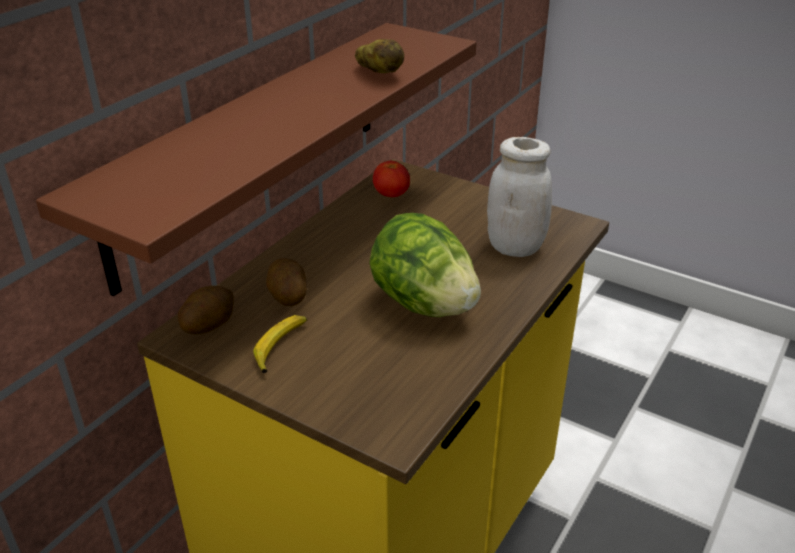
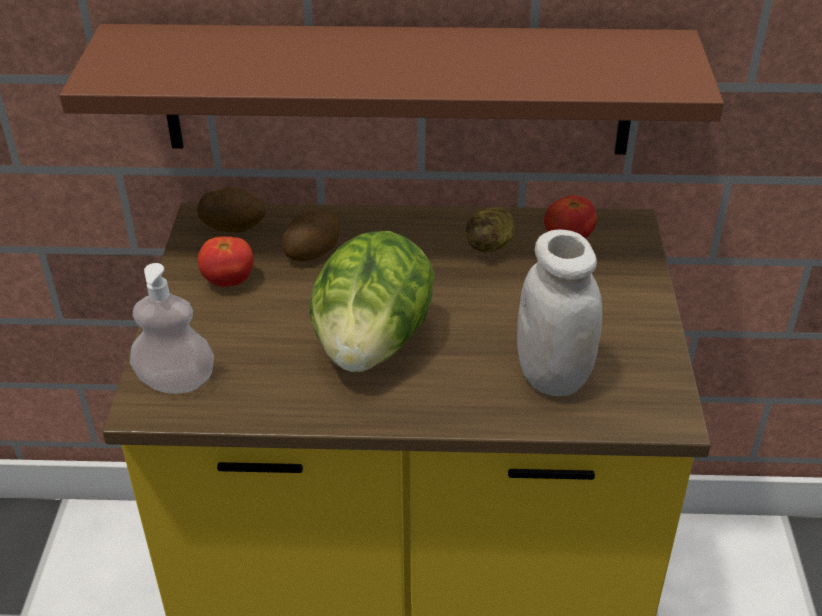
camera: 60 degrees right, 5 degrees up
banana [253,315,307,373] -> tomato [198,237,254,287]
potato [355,39,404,73] -> potato moved to [466,207,514,253]
none -> soap dispenser [130,263,214,394]

